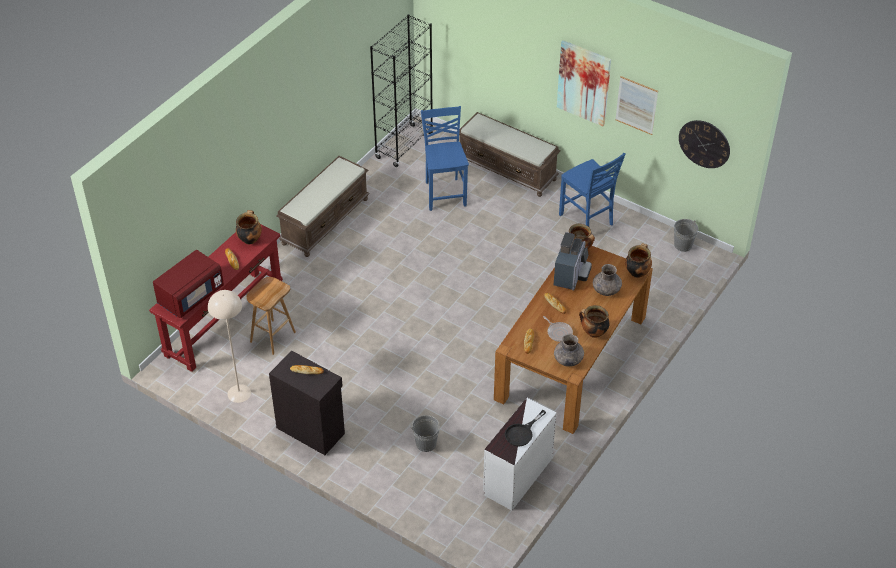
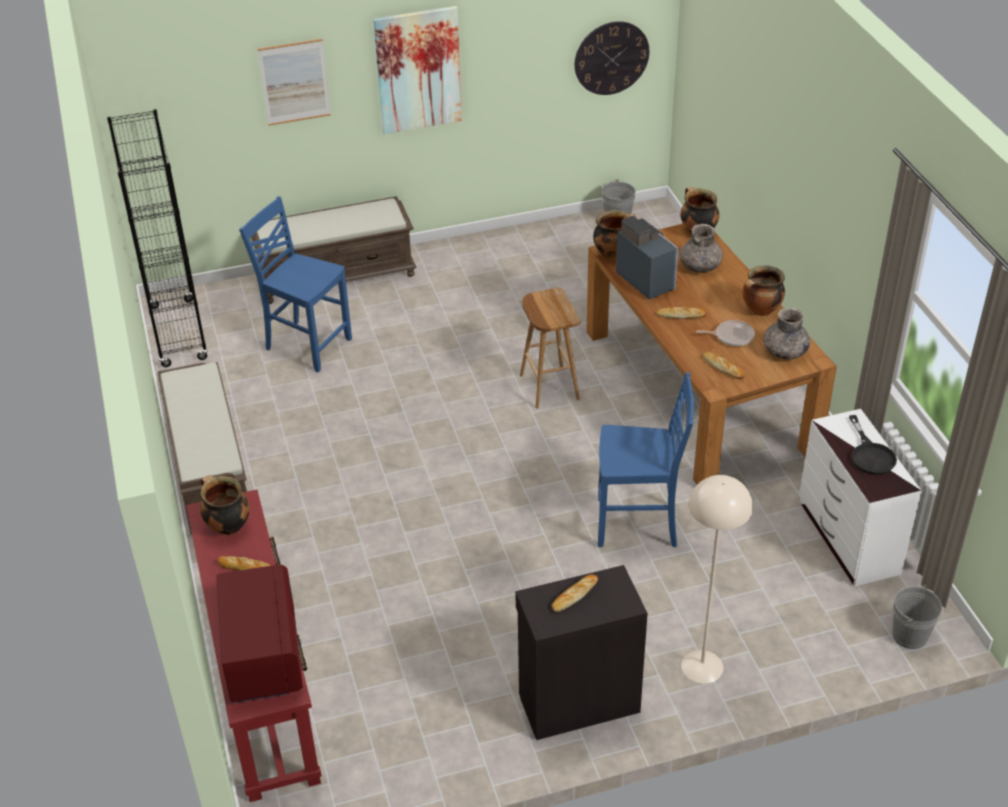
camera: 50 degrees left, 5 degrees down
beige floor lamp [208,290,251,403] -> beige floor lamp moved to [681,475,753,684]
brown stool [247,277,296,355] -> brown stool moved to [520,288,581,409]
grey bucket [410,415,441,452] -> grey bucket moved to [892,584,942,649]
blue chair [559,153,625,227] -> blue chair moved to [598,372,694,547]
picture [615,76,658,135] -> picture moved to [258,39,331,126]

